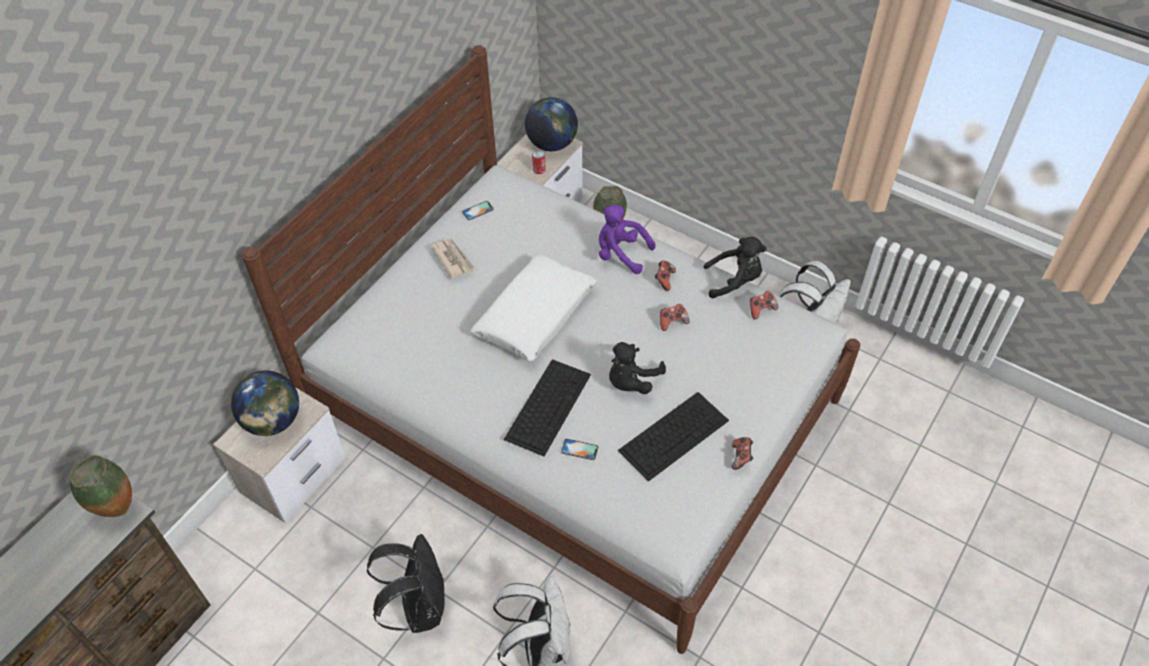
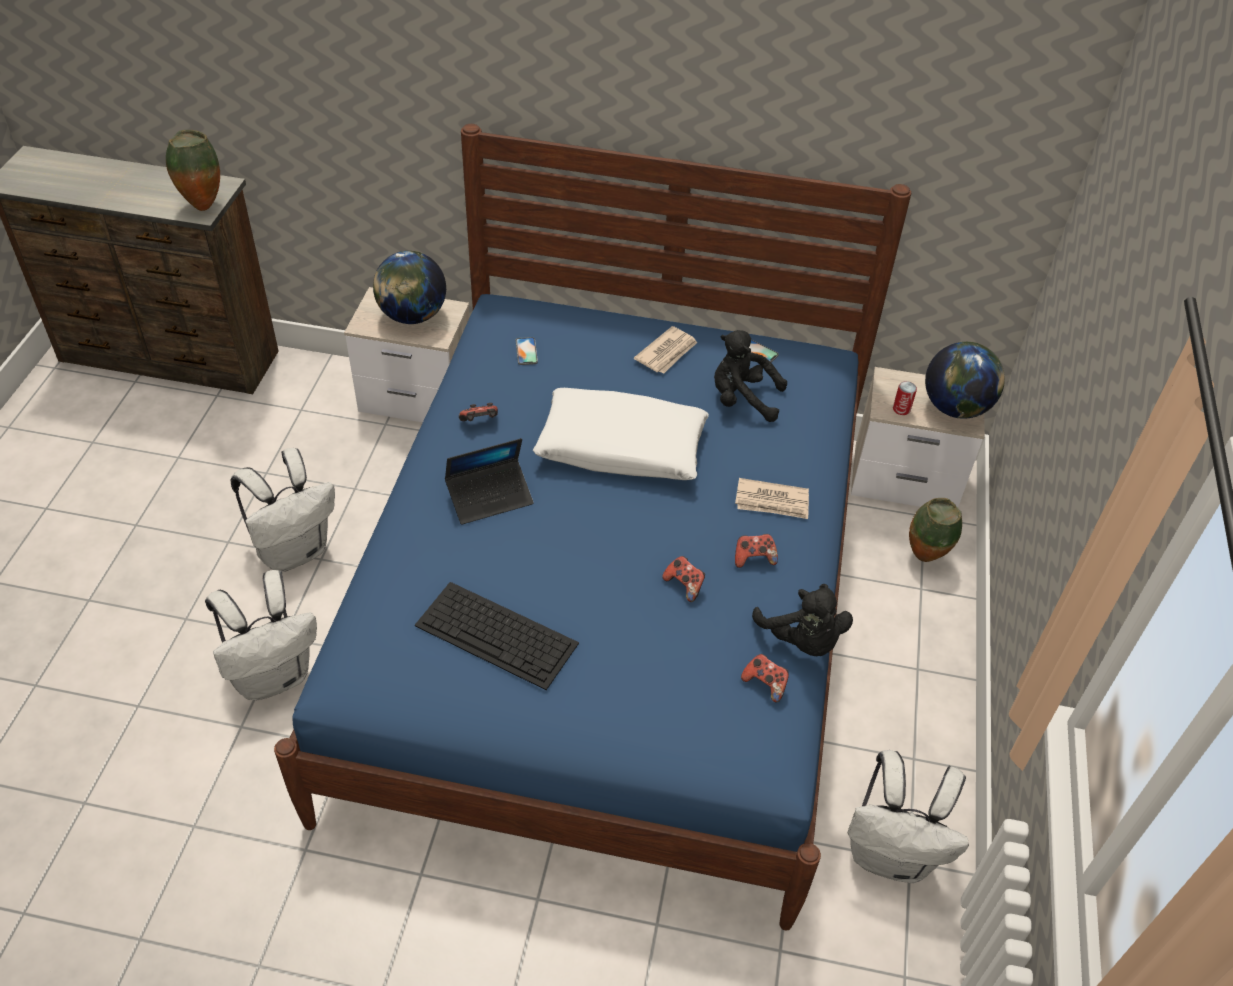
camera: 65 degrees right, 5 degrees down
white bed [242,45,860,654] -> blue bed [274,124,911,931]
black backpack [367,534,445,633] -> white backpack [230,448,335,572]
keyboard [504,359,591,456] -> laptop [445,438,534,525]
phone [561,439,598,460] -> phone moved to [516,337,538,365]
purple plush toy [599,205,656,274] -> newspaper [735,478,809,519]
black plush toy [609,342,666,394] -> black plush toy moved to [714,330,787,422]
game controller [732,437,753,470] -> game controller moved to [459,403,498,421]

